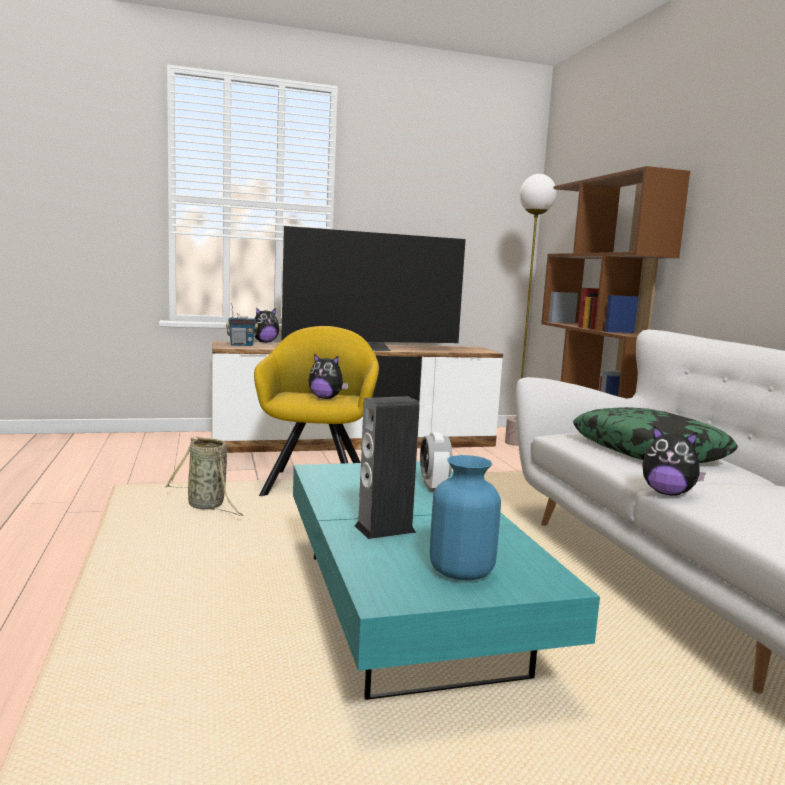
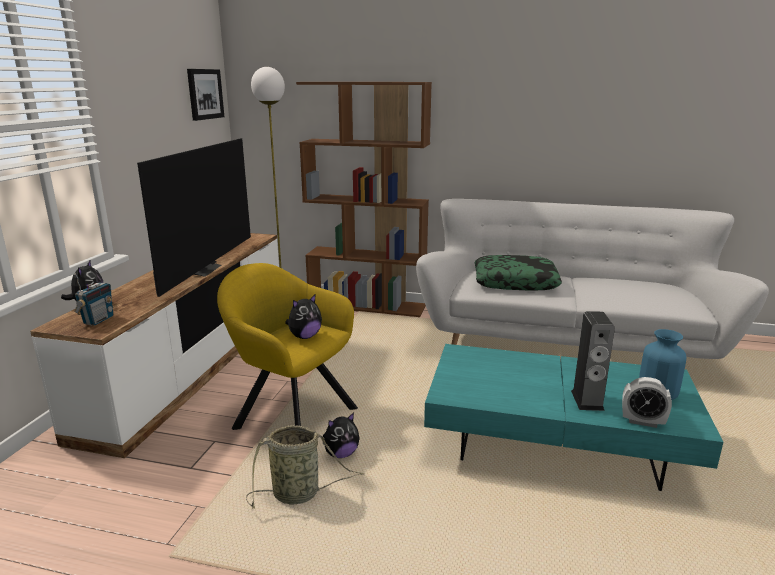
camera: 60 degrees left, 10 degrees up
alarm clock [420,432,452,492] -> alarm clock moved to [622,377,672,428]
plush toy [642,426,706,496] -> plush toy moved to [323,413,360,458]
none -> picture [187,69,224,121]

